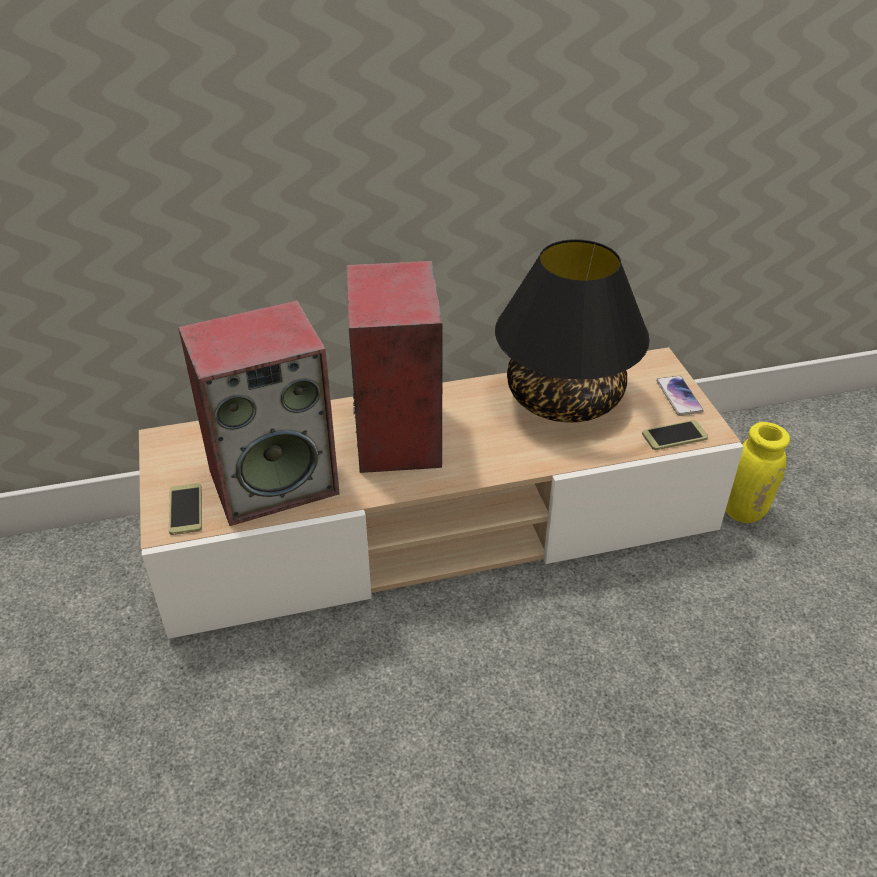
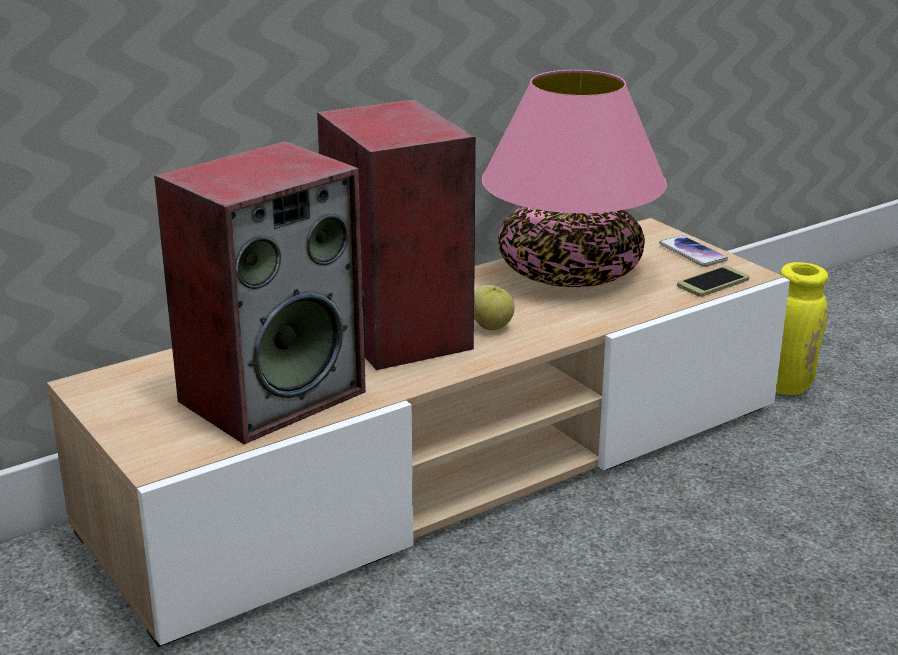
camera: 20 degrees left, 15 degrees down
phone [169,483,202,535] -> none
black table lamp [495,239,650,423] -> pink table lamp [481,70,667,287]
none -> apple [474,285,515,330]

